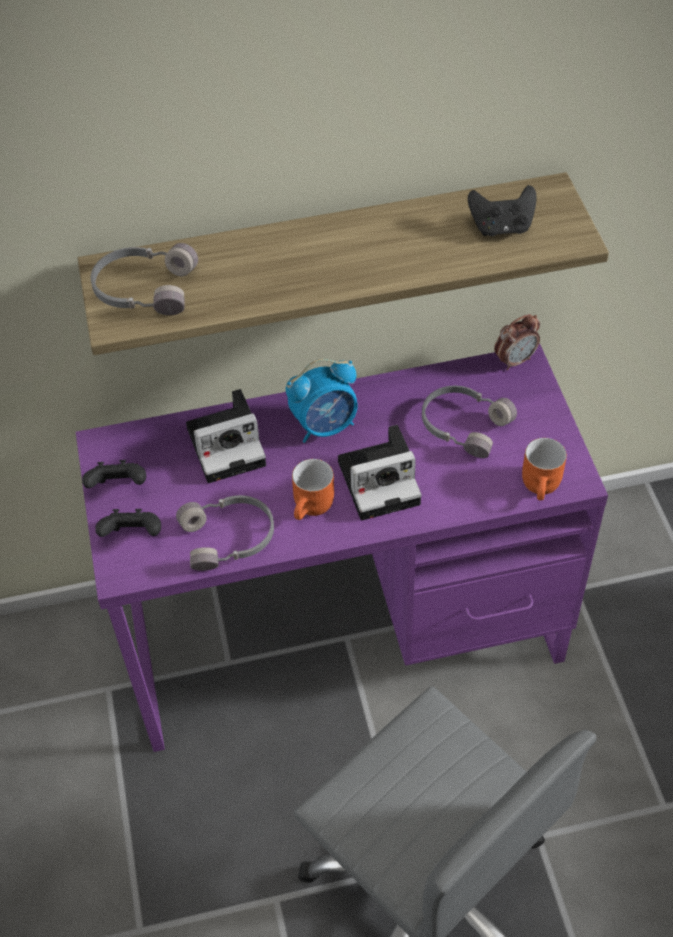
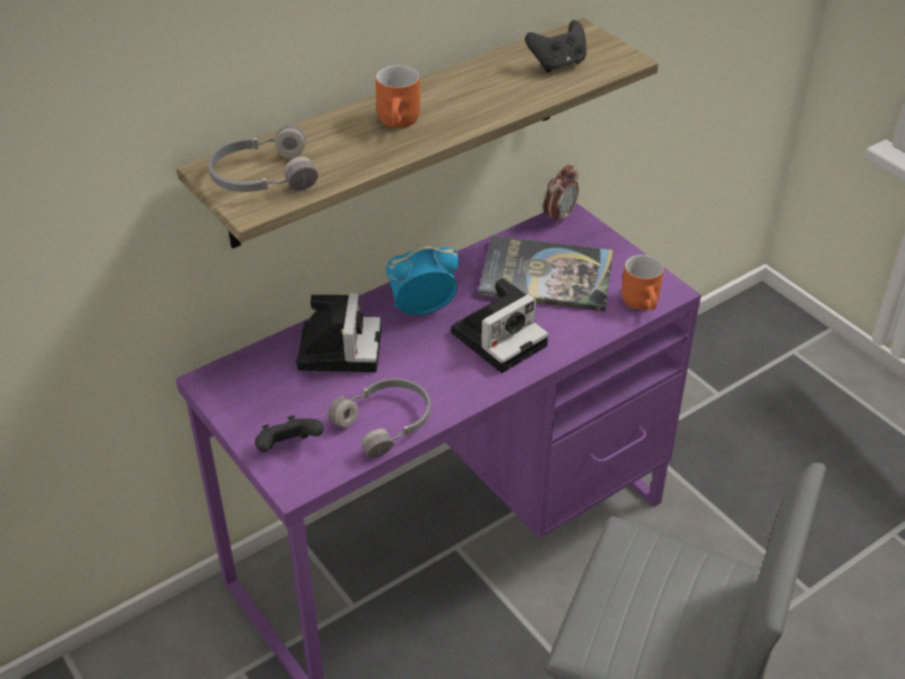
camera: 25 degrees left, 10 degrees down
black game controller [82,460,146,488] -> none
camera [186,389,266,483] -> camera turned 45 degrees counterclockwise [296,293,381,372]
alarm clock [286,359,358,443] -> alarm clock turned 150 degrees counterclockwise [386,246,459,315]
orange mug [292,459,334,520] -> orange mug moved to [376,65,420,128]
grey headphones [422,386,517,458] -> book [478,235,613,312]

